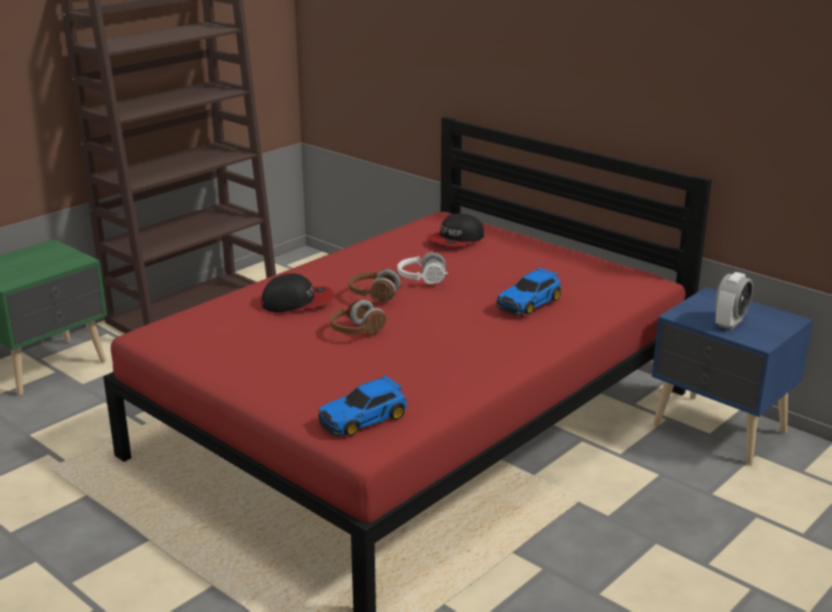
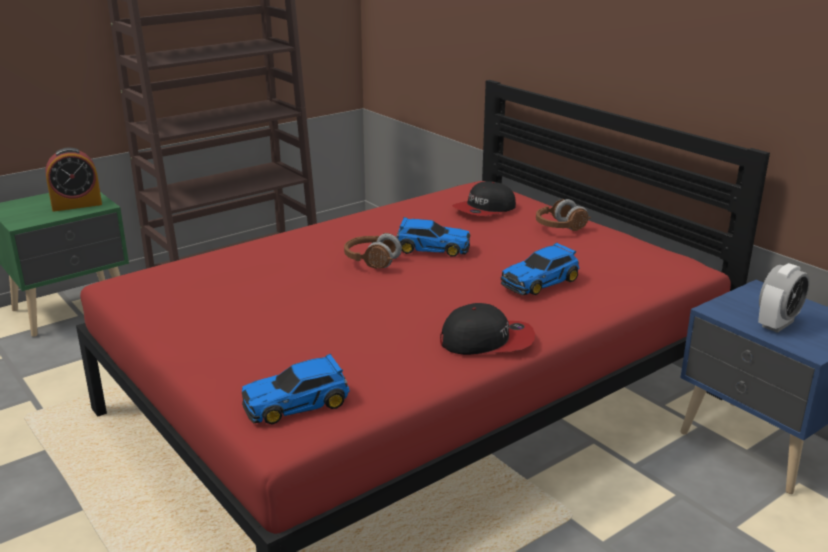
camera: 10 degrees right, 0 degrees up
cap [261,273,334,312] -> cap moved to [440,303,535,355]
brown headphones [330,300,388,335] -> brown headphones moved to [536,199,591,231]
white headphones [398,252,448,284] -> toy car [396,217,470,257]
none -> alarm clock [46,148,102,212]

